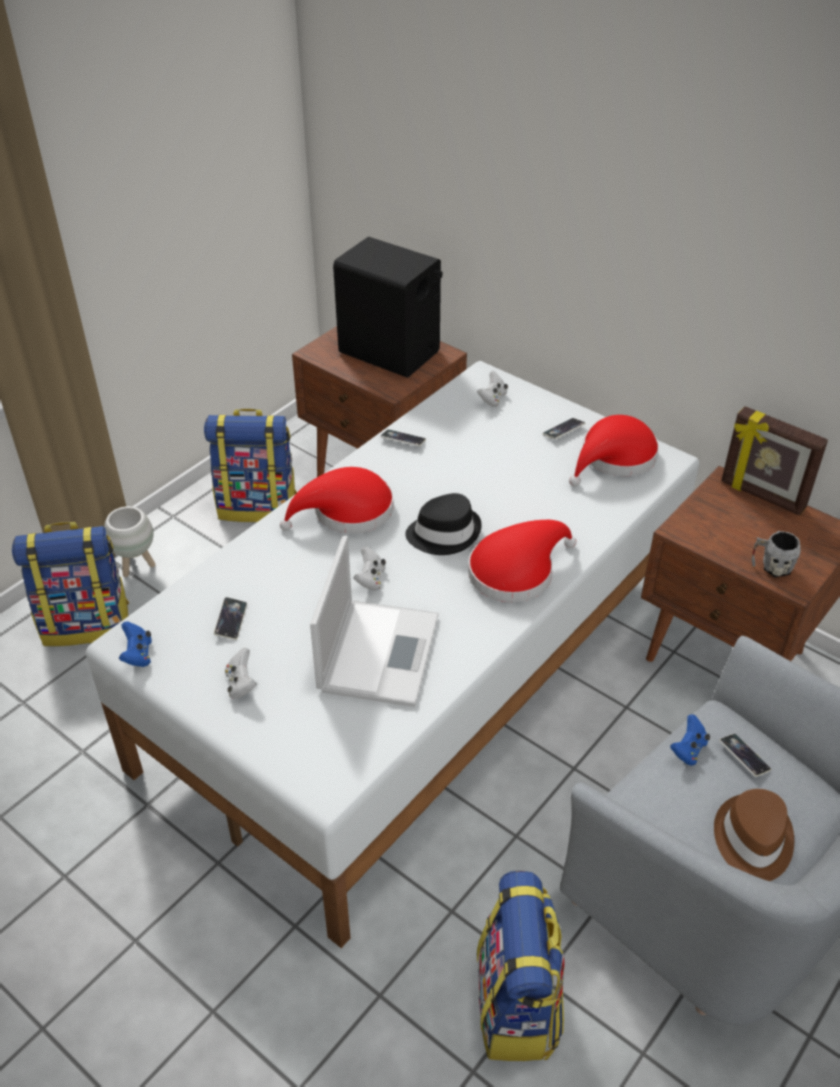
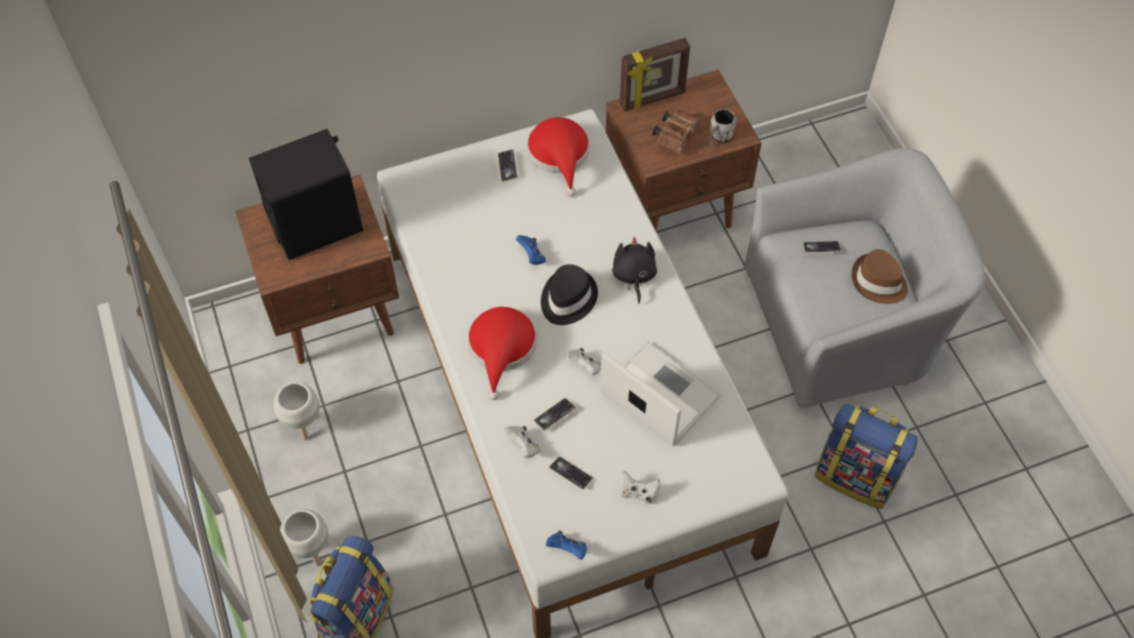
camera: 60 degrees left, 15 degrees up
backpack [204,409,297,522] -> white planter [274,382,320,441]
phone [380,429,426,446] -> phone moved to [534,398,576,431]
red hat [468,520,577,602] -> black plush toy [612,237,657,303]
white game controller [477,371,508,407] -> white game controller moved to [505,426,540,458]
blue game controller [670,714,710,766] -> blue game controller moved to [516,235,546,265]
none -> brown binoculars [652,110,701,154]

